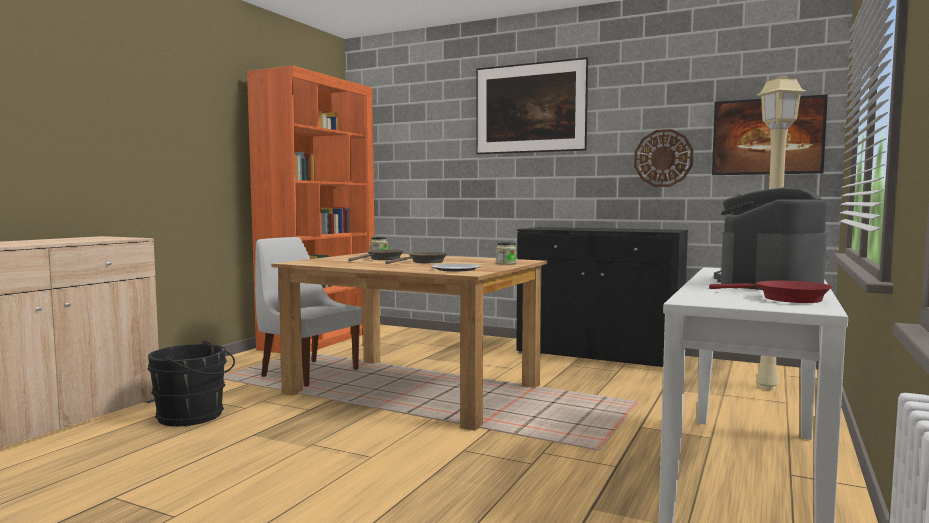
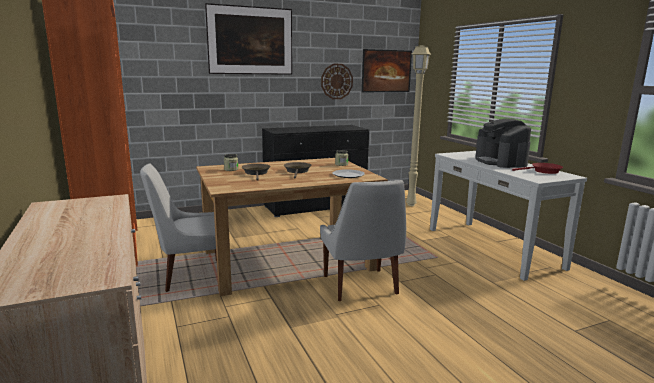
camera: 50 degrees left, 10 degrees up
black bucket [147,340,235,426] -> none
none -> white chair [320,180,406,301]

